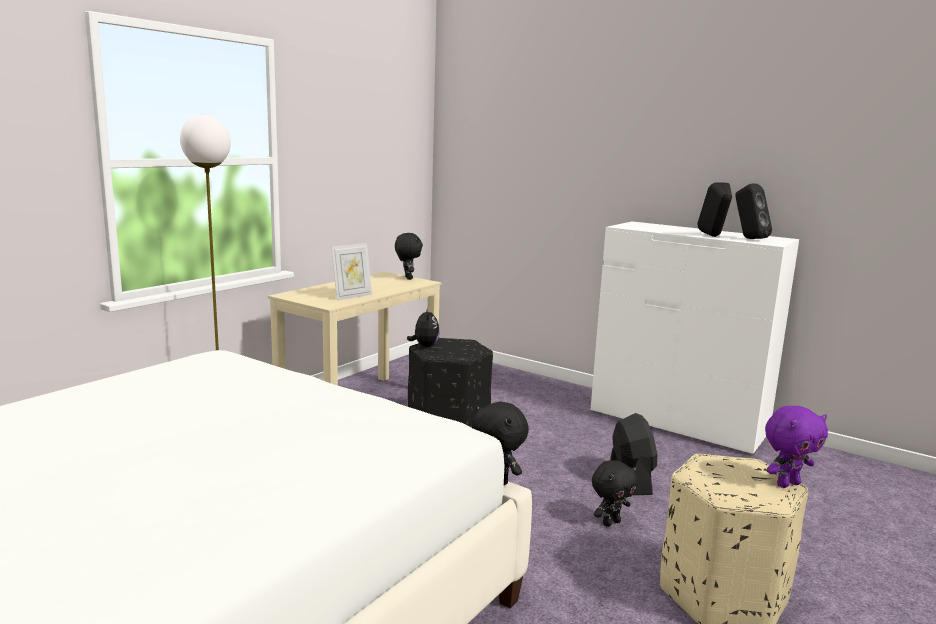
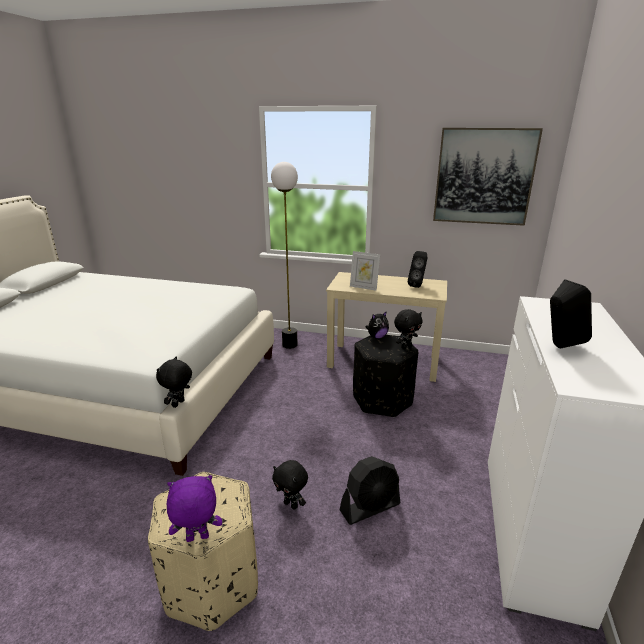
camera: 70 degrees right, 10 degrees up
black plush toy [395,233,423,280] -> black plush toy moved to [394,309,423,349]
black speaker [735,184,772,239] -> black speaker moved to [408,251,428,288]
purple plush toy [765,406,828,488] -> purple plush toy turned 120 degrees clockwise [166,475,222,542]
none -> picture [433,128,543,226]

